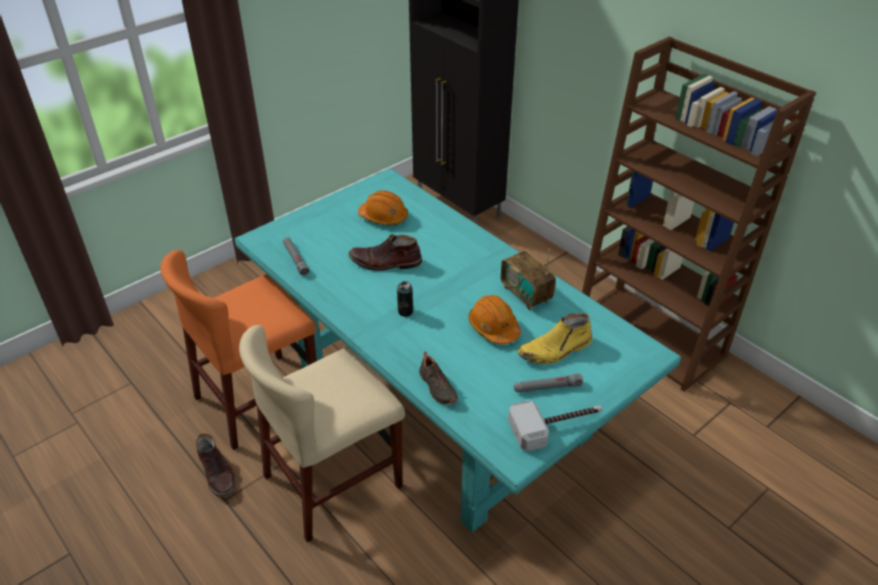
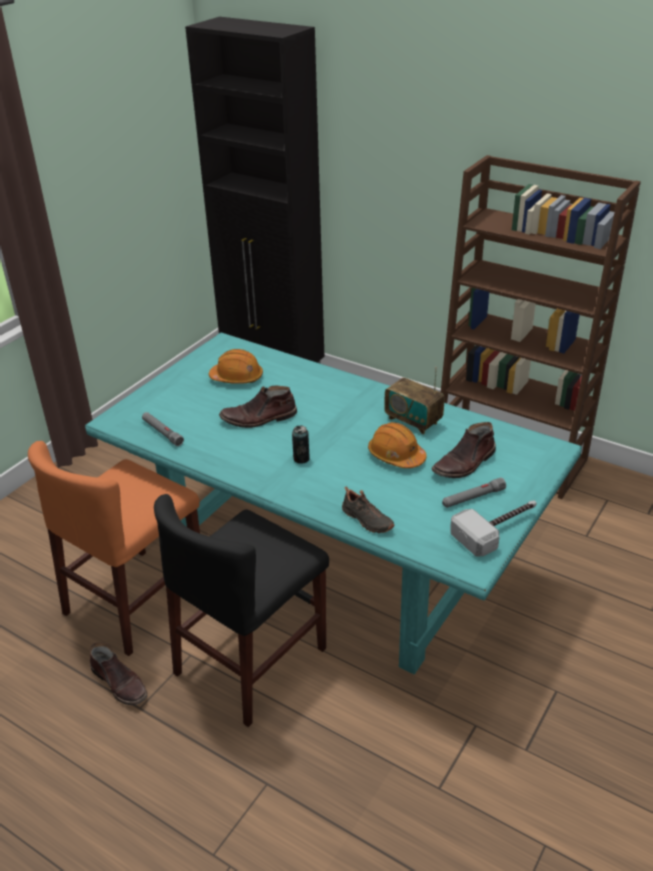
camera: 15 degrees left, 5 degrees down
beige chair [239,325,405,542] -> black chair [154,494,329,727]
yellow boot [517,313,592,364] -> brown boot [432,422,496,478]

